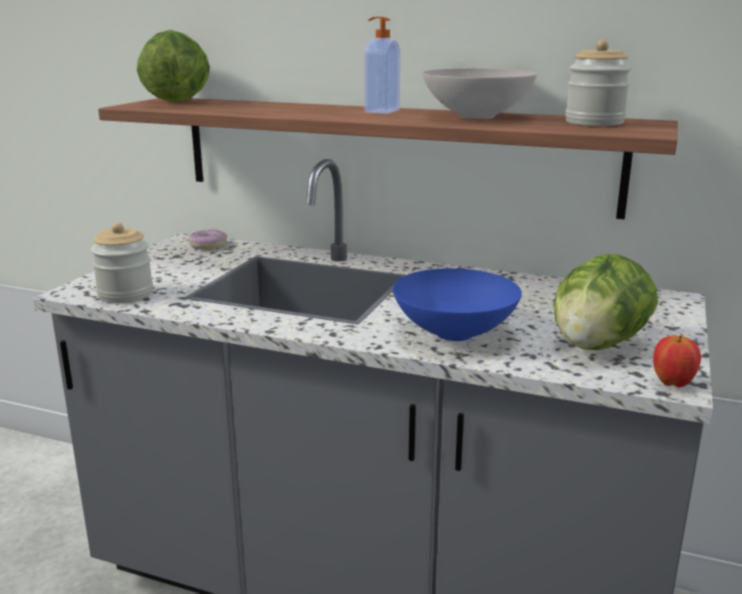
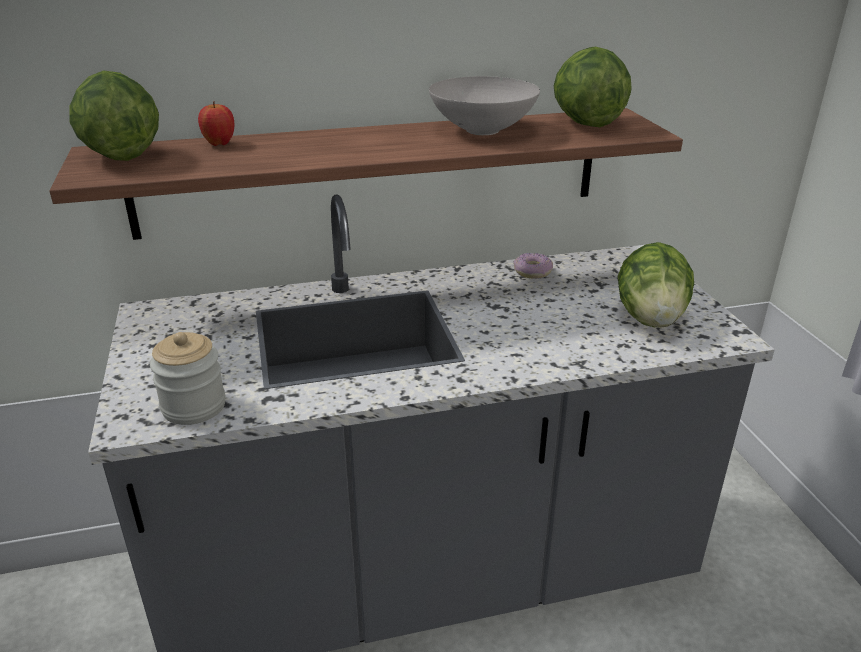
camera: 35 degrees left, 10 degrees up
donut [188,229,227,250] -> donut moved to [514,253,553,279]
soap dispenser [364,17,401,114] -> none
blue bowl [393,268,522,341] -> none
jar [565,39,631,126] -> lettuce [554,47,632,127]
apple [653,334,701,387] -> apple moved to [198,101,234,146]

